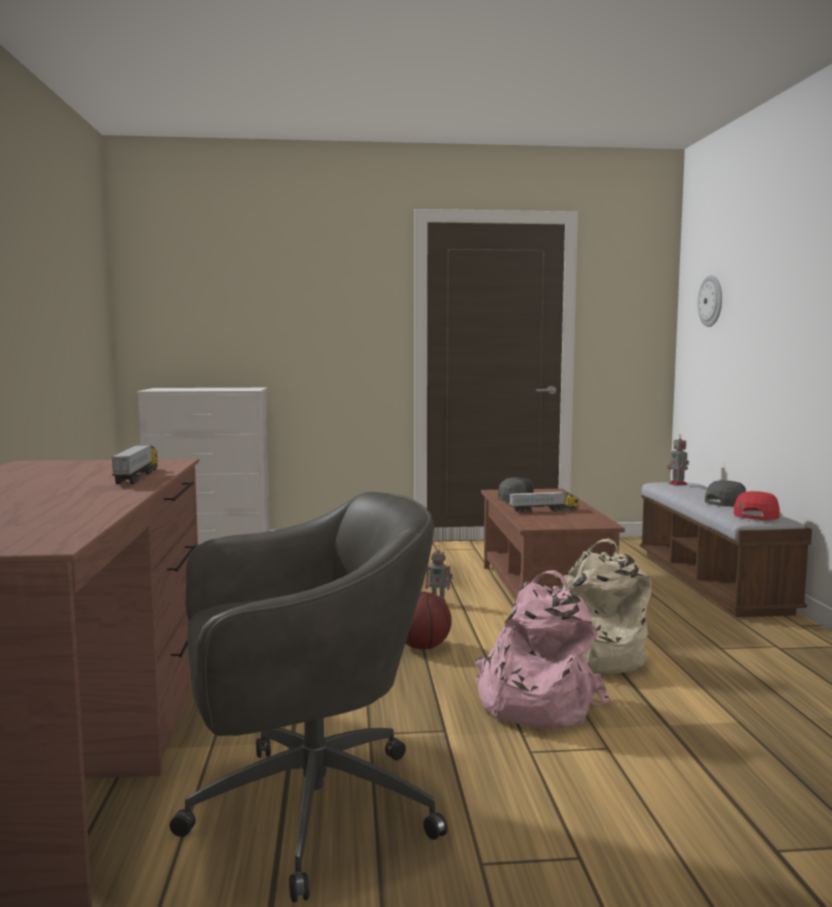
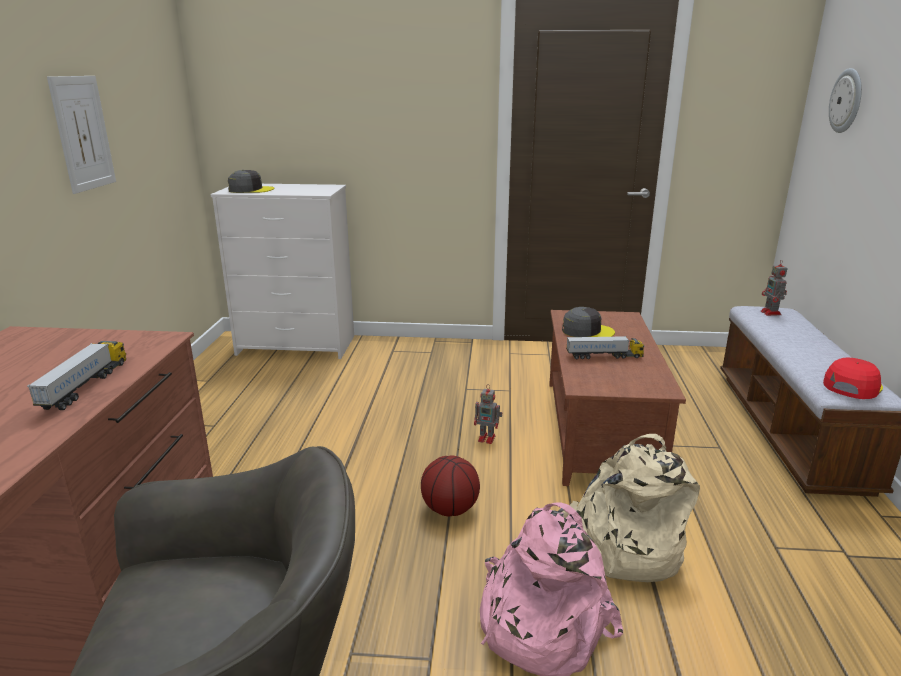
camera: 10 degrees right, 15 degrees up
grey cap [705,481,746,507] -> grey cap moved to [228,170,275,193]
none -> picture [47,76,116,194]

